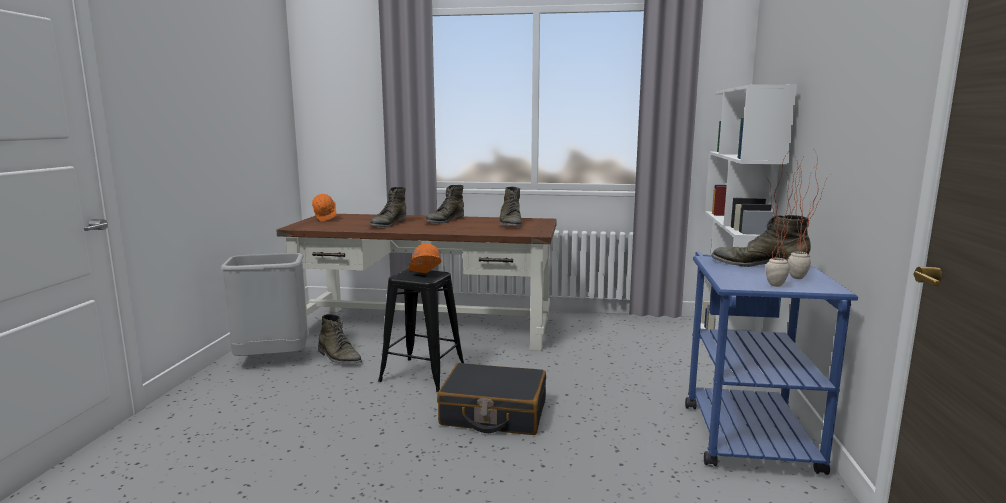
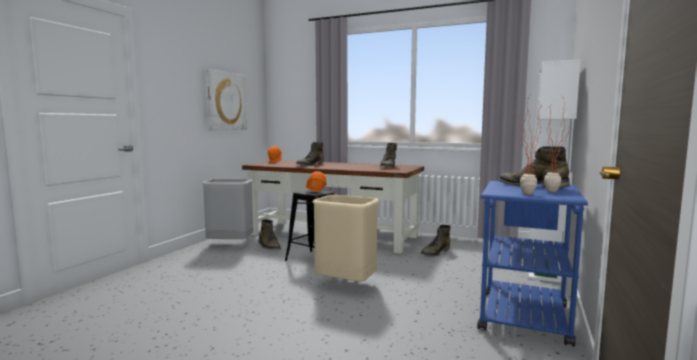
camera: 15 degrees right, 5 degrees down
green boot [425,185,464,224] -> green boot moved to [421,225,451,257]
black suitcase [437,363,546,435] -> beige trash can [312,195,379,281]
none -> picture [205,69,247,130]

